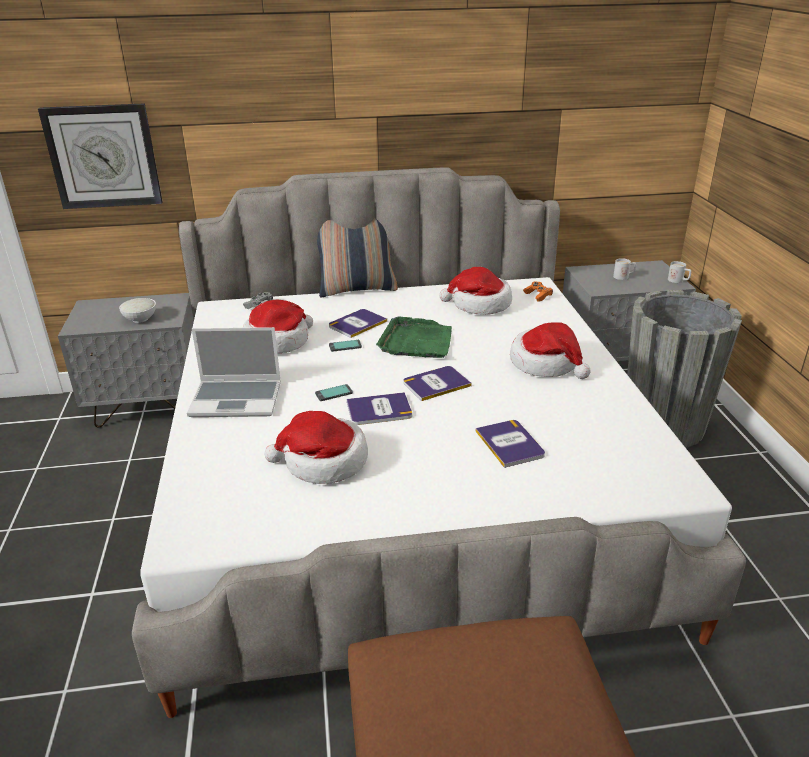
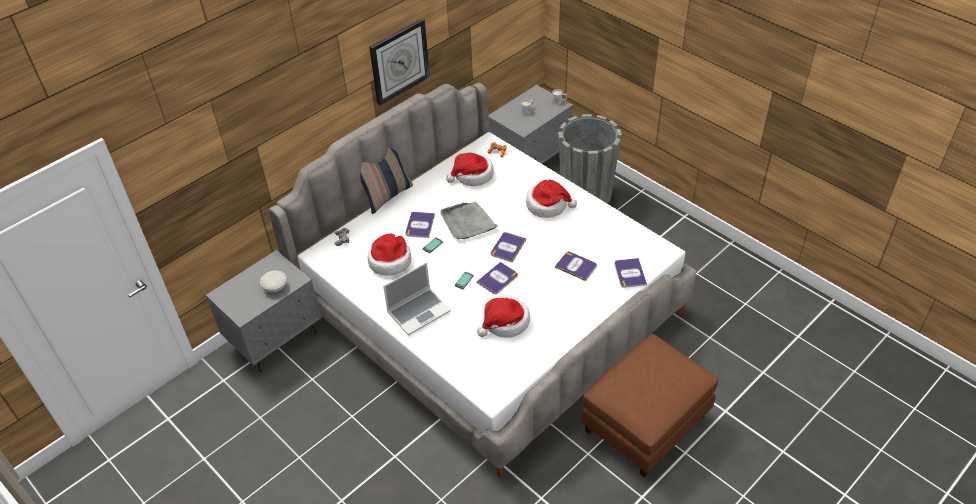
camera: 35 degrees left, 15 degrees up
wall clock [38,103,163,209] -> wall clock moved to [369,18,430,106]
green tray [376,316,452,358] -> grey tray [440,202,498,239]
none -> book [615,258,647,288]

